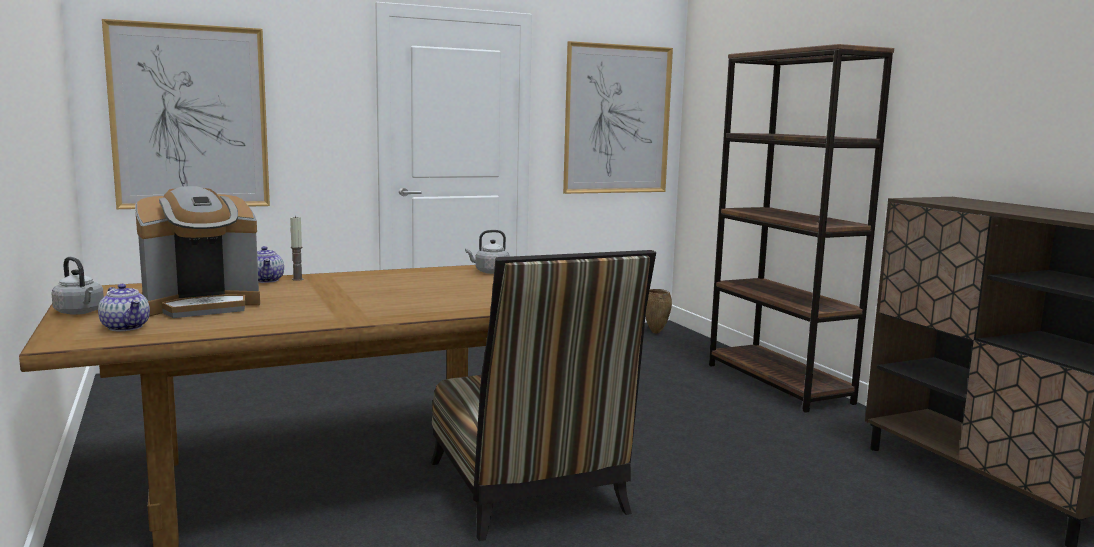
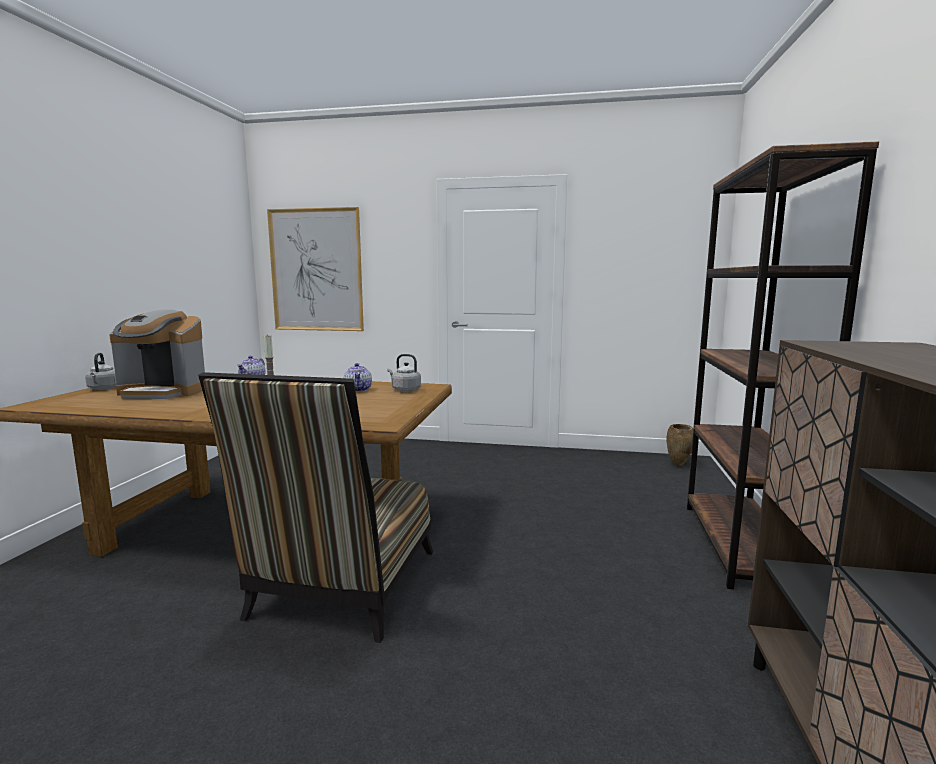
camera: 35 degrees right, 0 degrees up
teapot [98,284,150,331] -> teapot moved to [344,363,372,392]
picture [563,41,673,194] -> none

